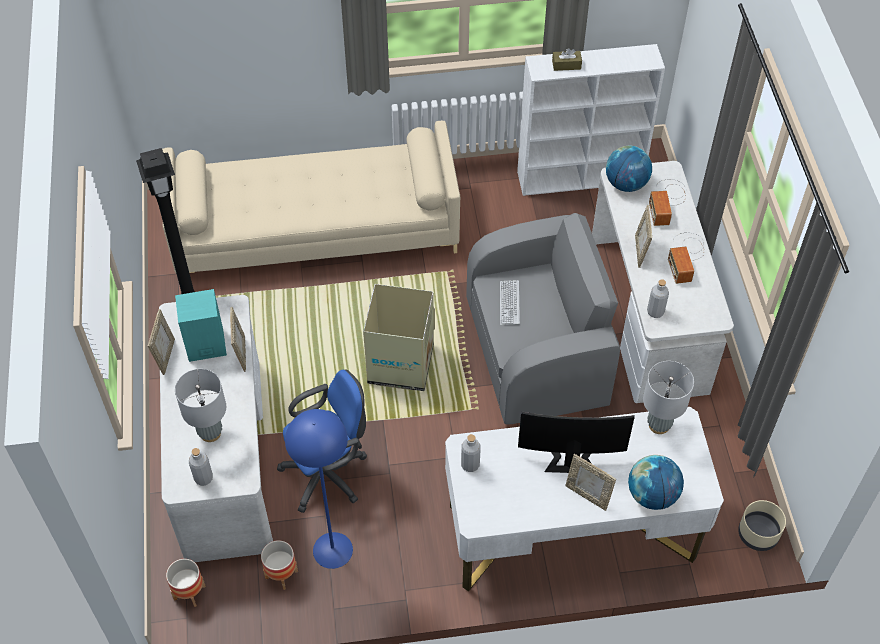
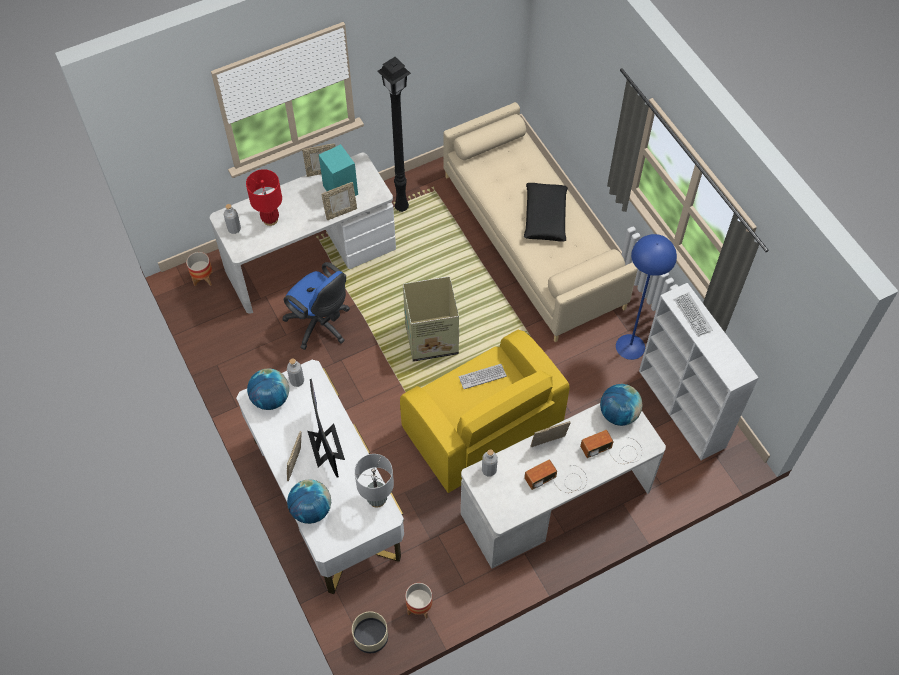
camera: 70 degrees right, 5 degrees up
grey table lamp [175,369,226,442] -> red table lamp [246,169,282,226]
planter [261,540,298,590] -> planter moved to [405,583,432,619]
blue floor lamp [285,409,353,569] -> blue floor lamp moved to [616,234,677,360]
grey armchair [466,213,620,425] -> yellow armchair [400,330,570,493]
brown tissue box [552,48,582,71] -> keyboard [674,292,713,337]
none -> globe [247,368,289,410]
none -> black pillow [524,183,568,242]

